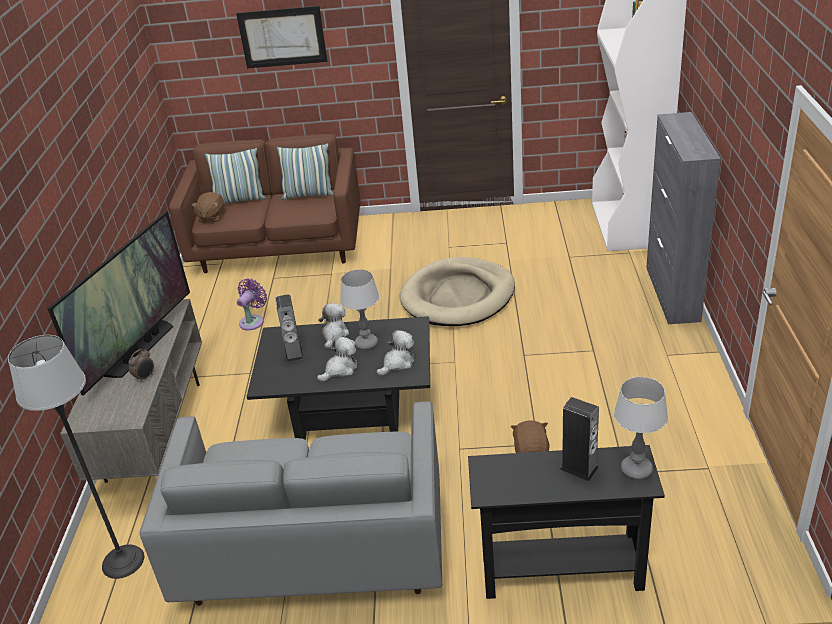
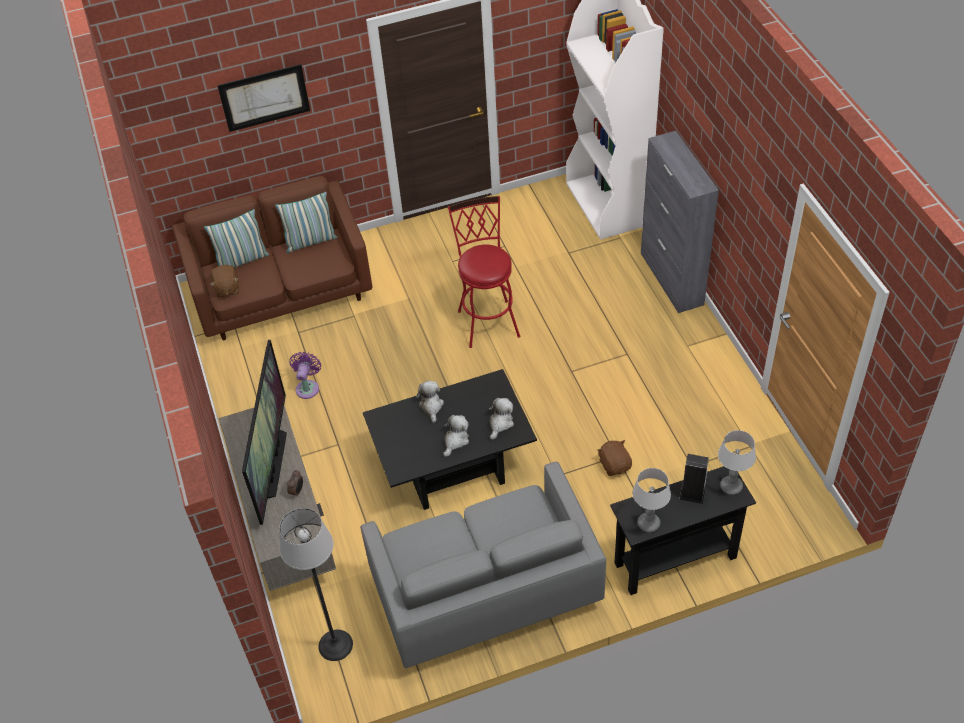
camera: 20 degrees left, 15 degrees up
speaker [275,294,304,362] -> none
table lamp [340,269,380,350] -> table lamp moved to [632,468,671,532]
beige dog bed [399,257,515,326] -> red stool [448,196,520,348]

